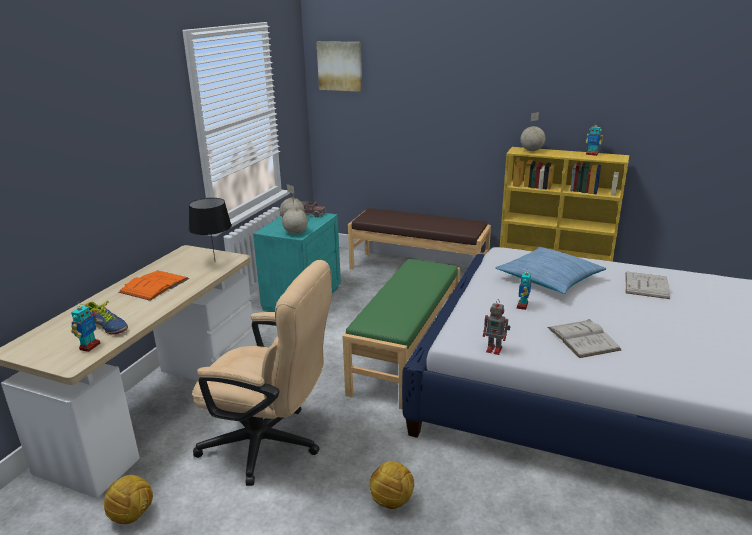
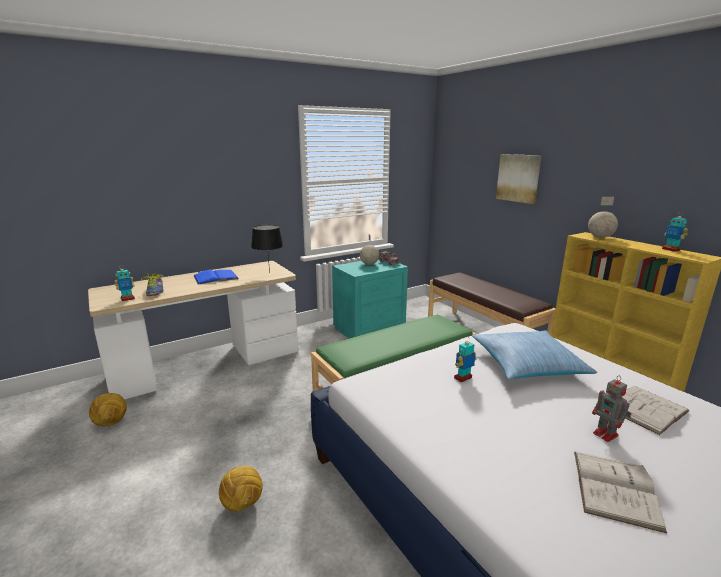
camera: 35 degrees right, 5 degrees down
orange book [118,271,189,301] -> blue book [194,270,239,285]
beige office chair [192,260,332,486] -> none
globe [282,196,308,234] -> none
picture [317,41,362,92] -> picture moved to [496,154,542,204]
toy robot [483,299,510,355] -> toy robot moved to [592,375,631,442]
white book [547,319,621,358] -> white book moved to [574,452,667,533]

